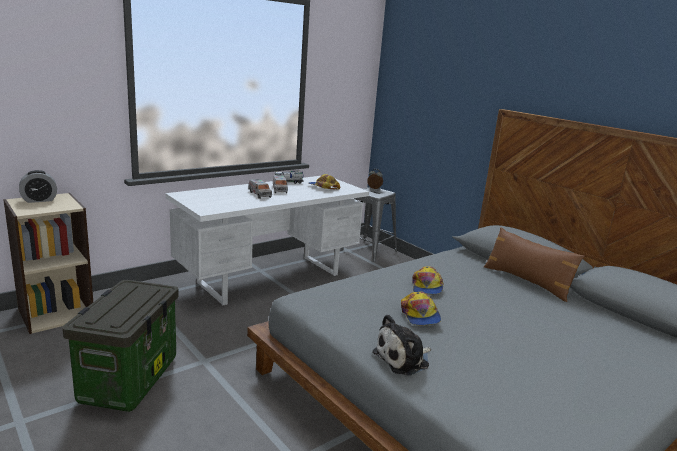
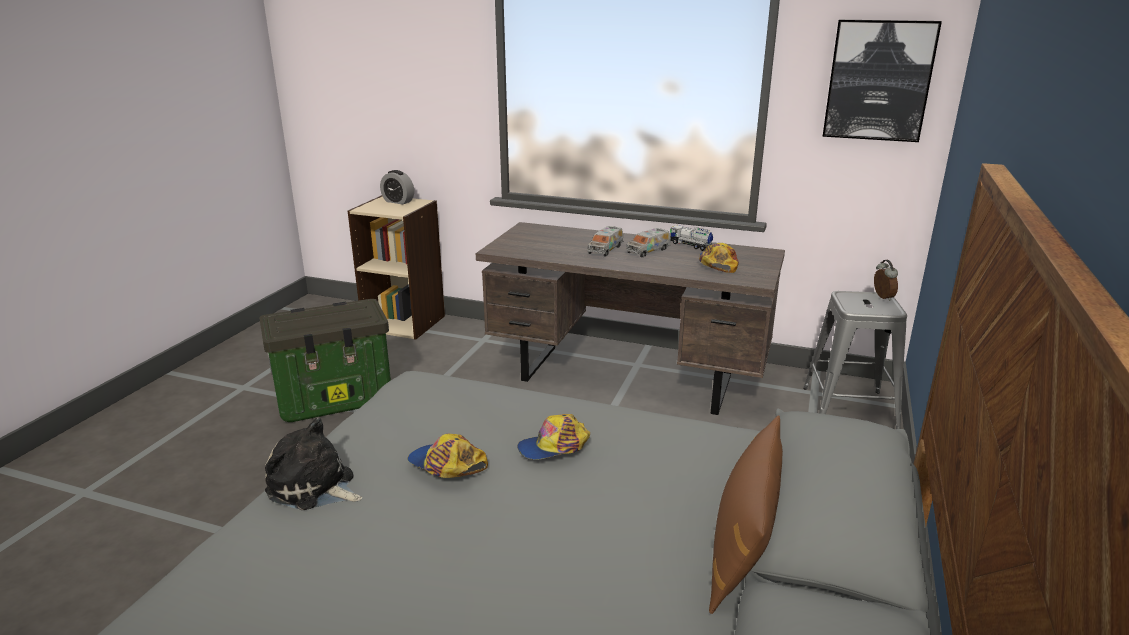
camera: 60 degrees right, 5 degrees up
white desk [166,176,369,305] -> brown desk [476,222,785,415]
cap [401,292,441,326] -> cap turned 75 degrees clockwise [407,434,488,478]
none -> picture [822,20,942,142]

